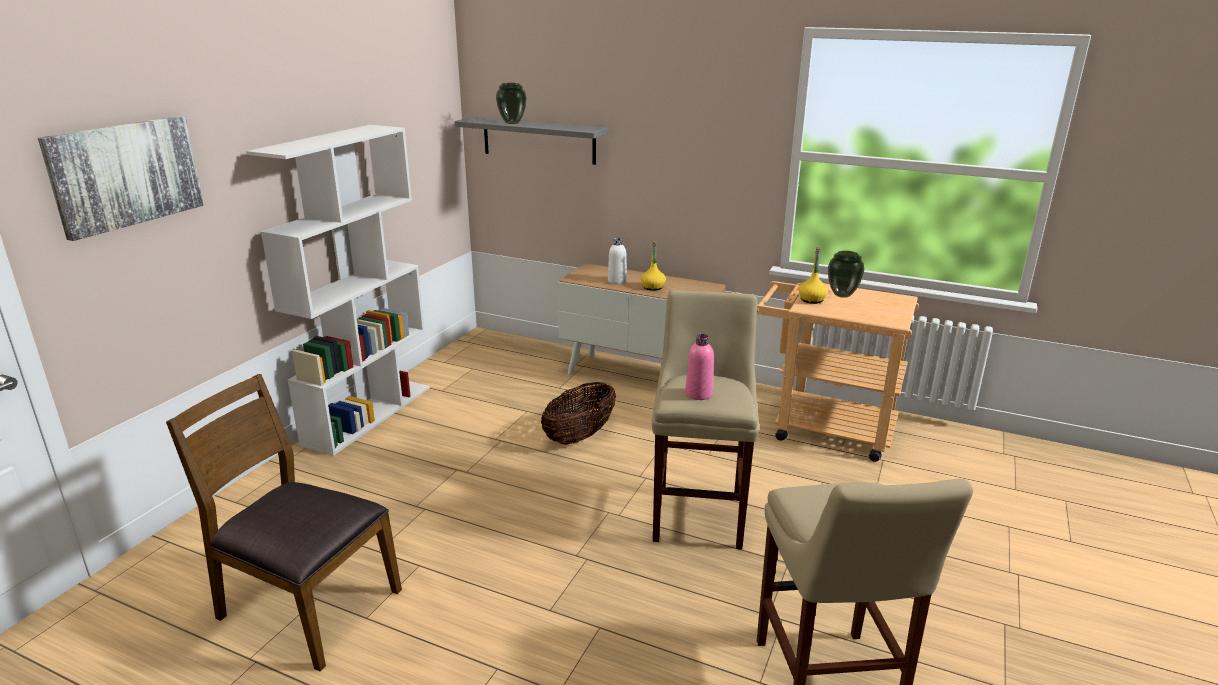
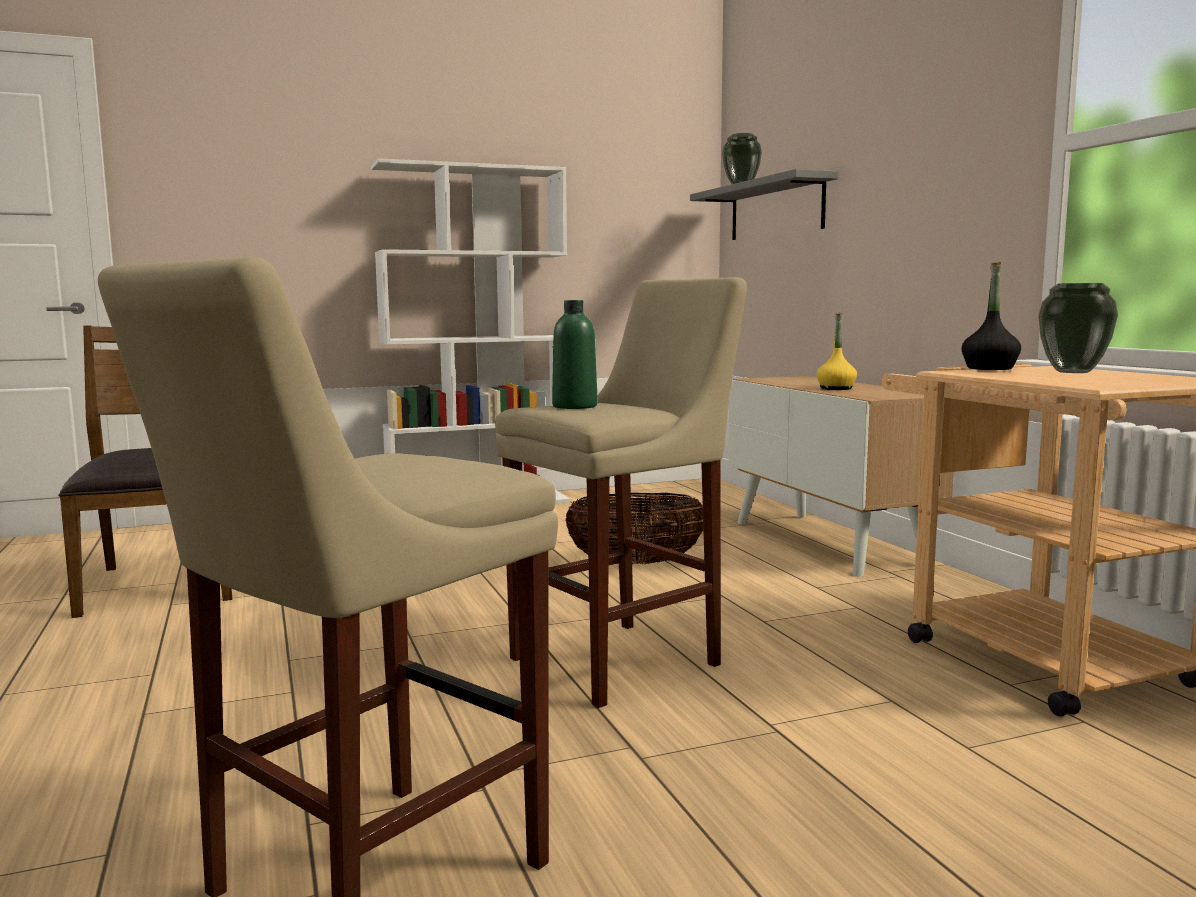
camera: 45 degrees right, 15 degrees down
picture [38,116,204,241] -> none
white bottle [608,238,627,284] -> none
pink bottle [685,334,714,400] -> green bottle [552,300,598,409]
yellow bottle [799,247,828,304] -> black bottle [961,262,1021,370]

